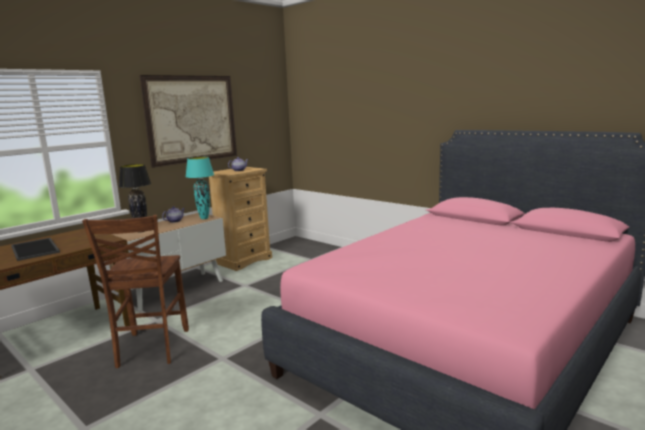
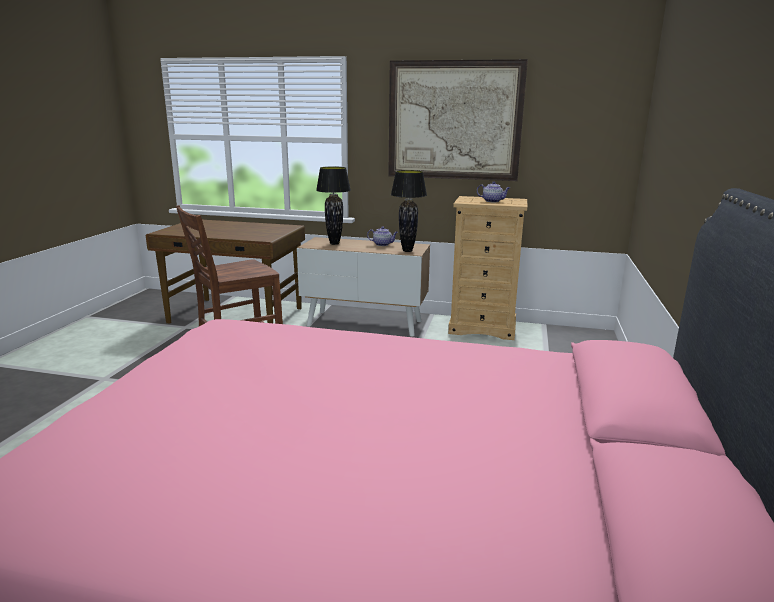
camera: 60 degrees right, 5 degrees up
tray [11,238,60,261] -> none
turquoise table lamp [185,157,214,219] -> black table lamp [391,170,427,252]

